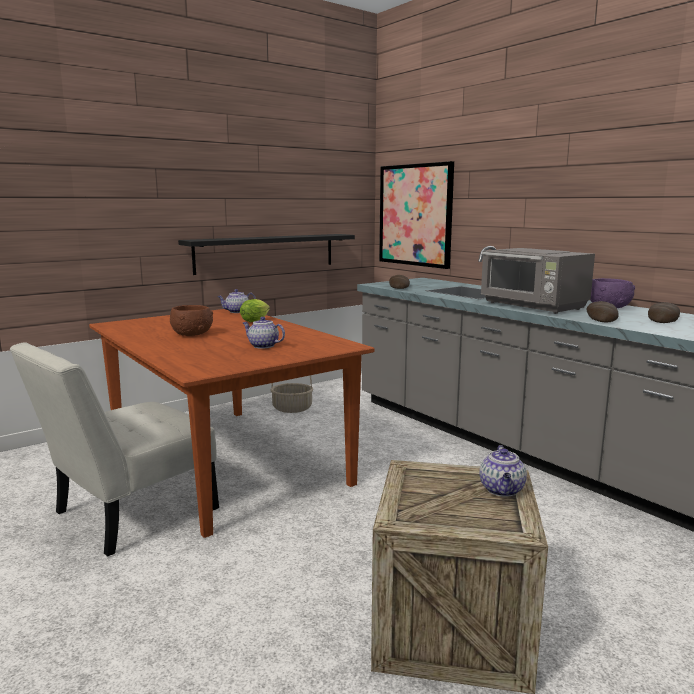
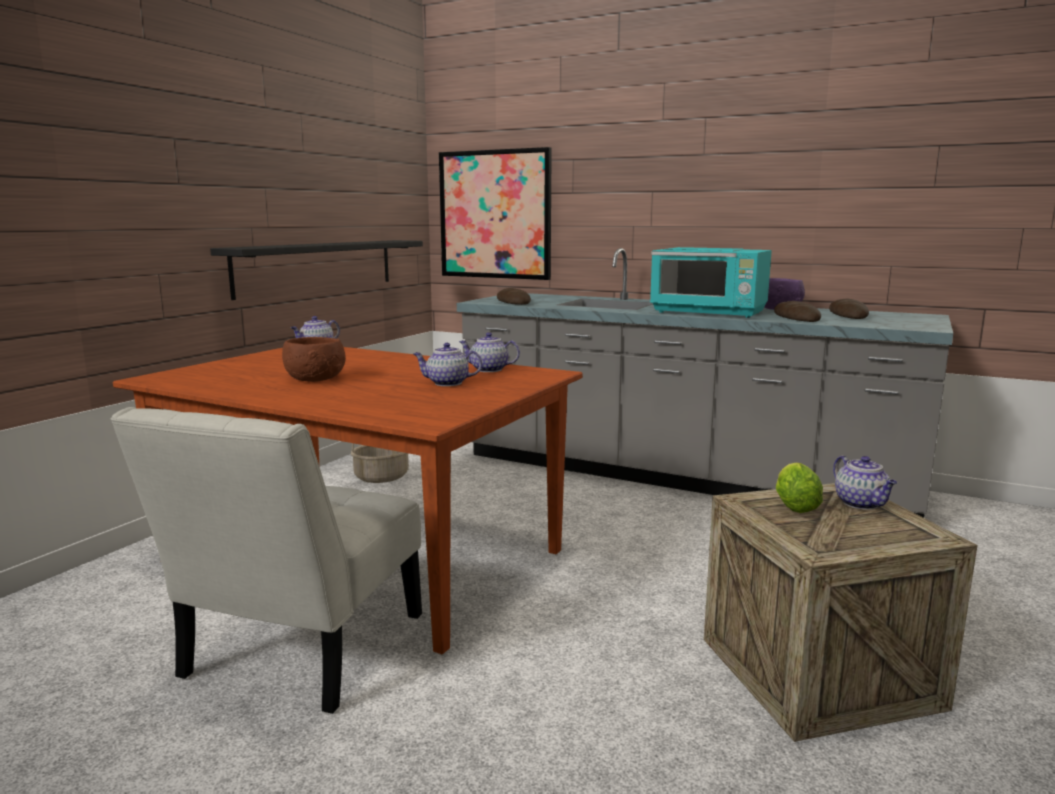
camera: 25 degrees left, 0 degrees up
lettuce [240,299,270,322] -> lettuce moved to [776,463,823,513]
grey microwave [481,248,595,314] -> turquoise microwave [650,247,772,318]
none -> teapot [459,332,520,372]

